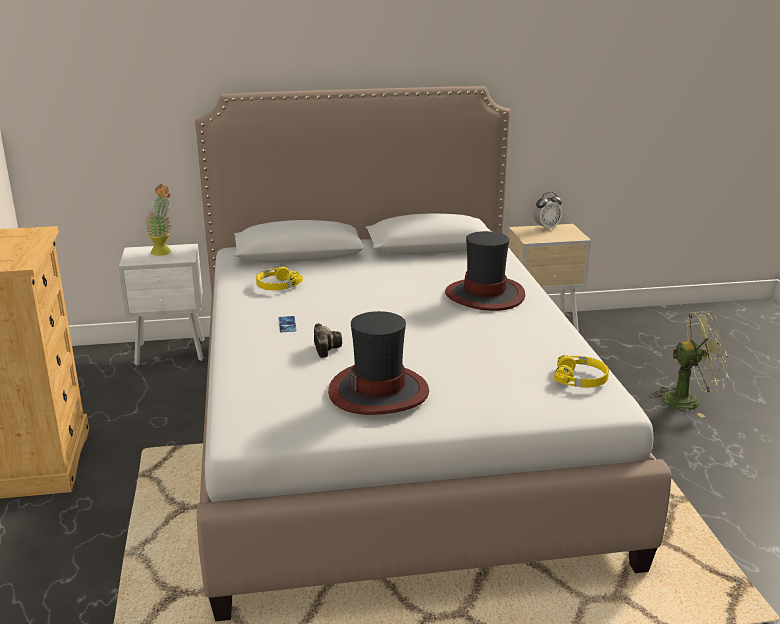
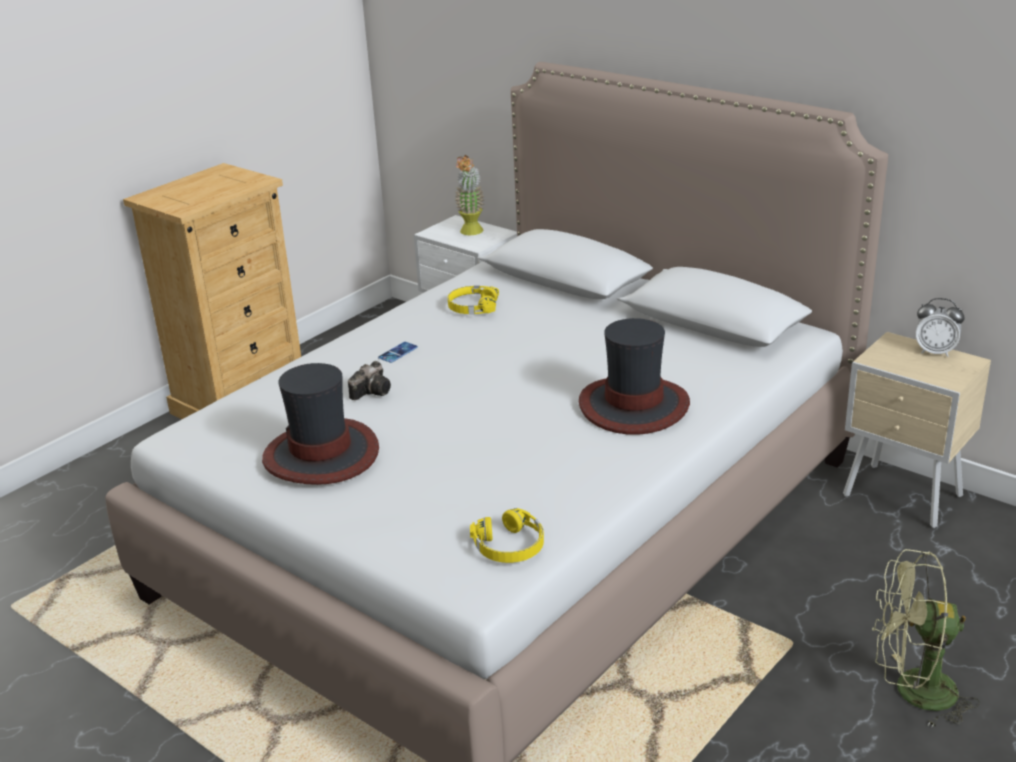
camera: 50 degrees right, 5 degrees up
green fan [649,311,728,418] -> green fan turned 135 degrees clockwise [872,549,980,728]

